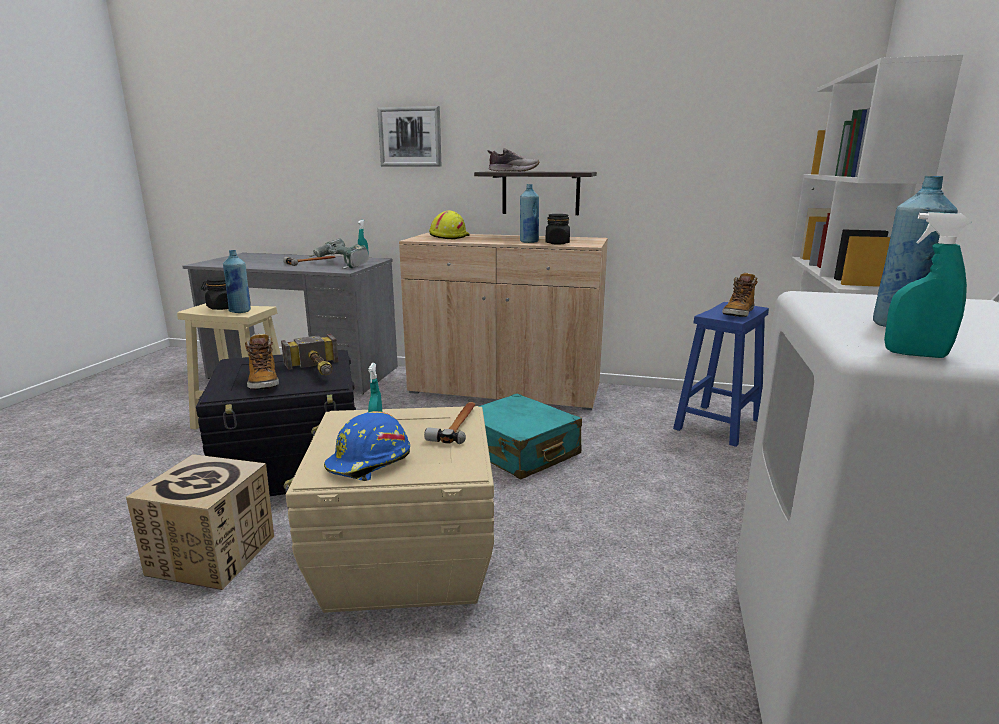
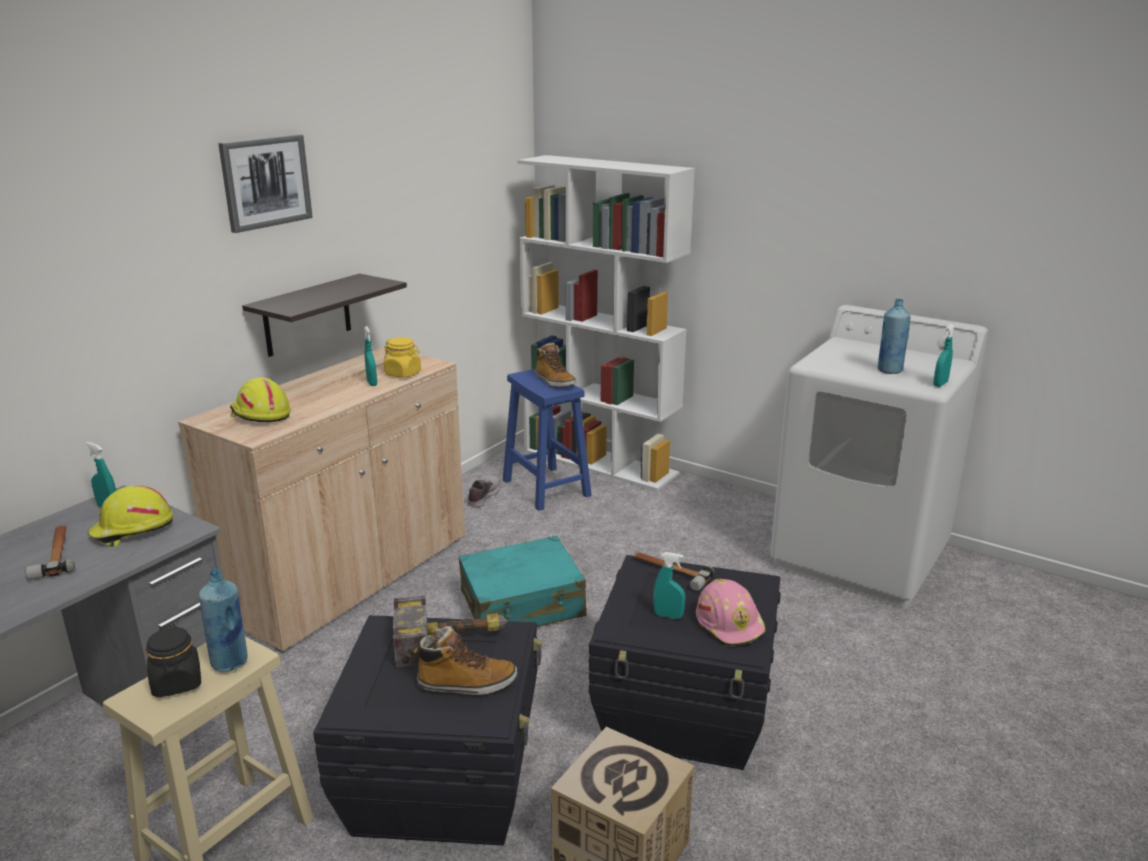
camera: 70 degrees left, 5 degrees up
beige storage box [283,406,494,613] -> black storage box [589,555,781,770]
power drill [309,238,369,269] -> yellow hard hat [87,485,173,547]
blue hard hat [324,411,410,481] -> pink hard hat [696,579,766,647]
picture [377,106,441,167] -> picture moved to [218,134,313,233]
shoe [487,148,539,171] -> shoe moved to [468,476,501,507]
blue bottle [520,184,539,243] -> turquoise spray bottle [364,326,377,386]
black jar [545,214,570,245] -> yellow jar [384,337,421,378]

